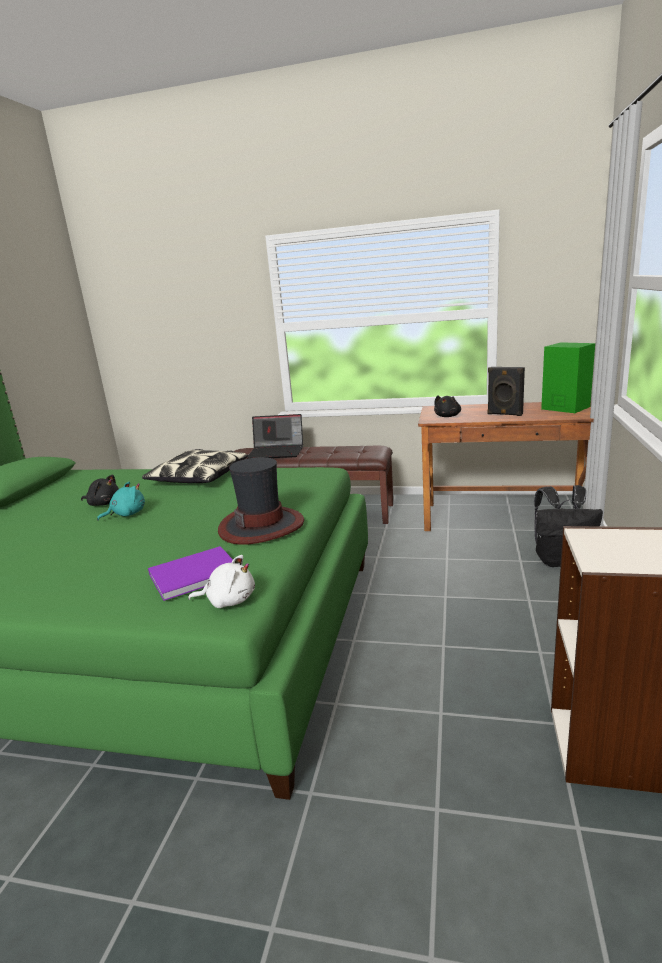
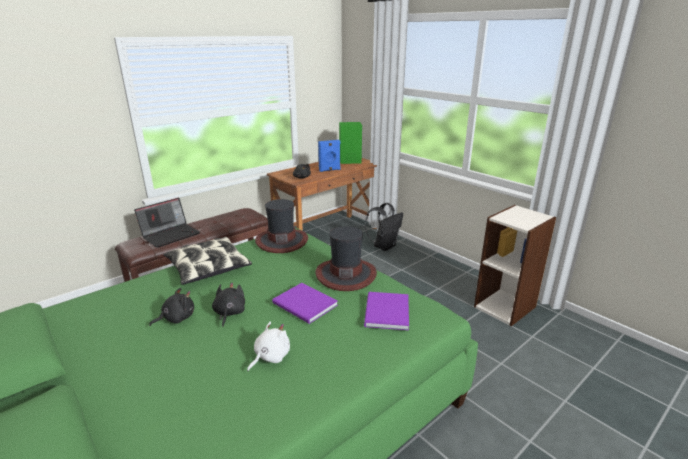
camera: 55 degrees left, 5 degrees up
turquoise plush toy [97,481,145,521] -> black plush toy [212,282,245,327]
white plush toy [188,555,255,608] -> white plush toy moved to [247,322,290,371]
black speaker [487,367,525,416] -> blue speaker [318,140,340,172]
none -> hat [255,199,308,253]
none -> purple book [272,283,337,324]

